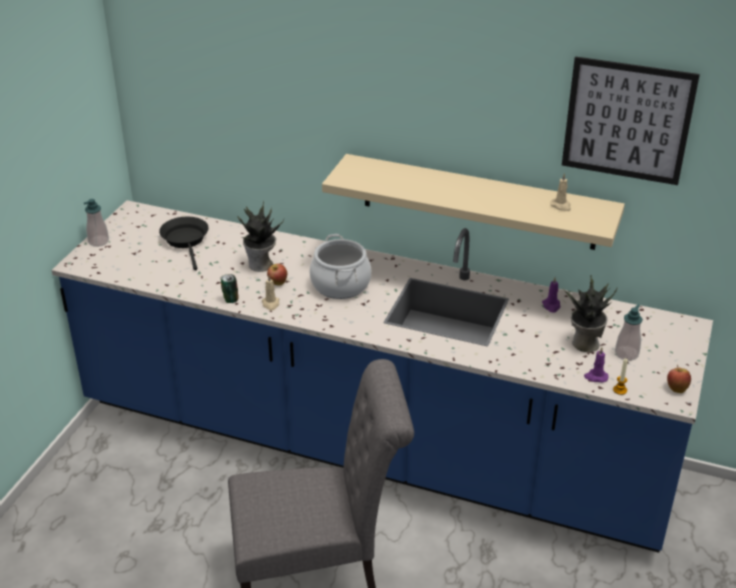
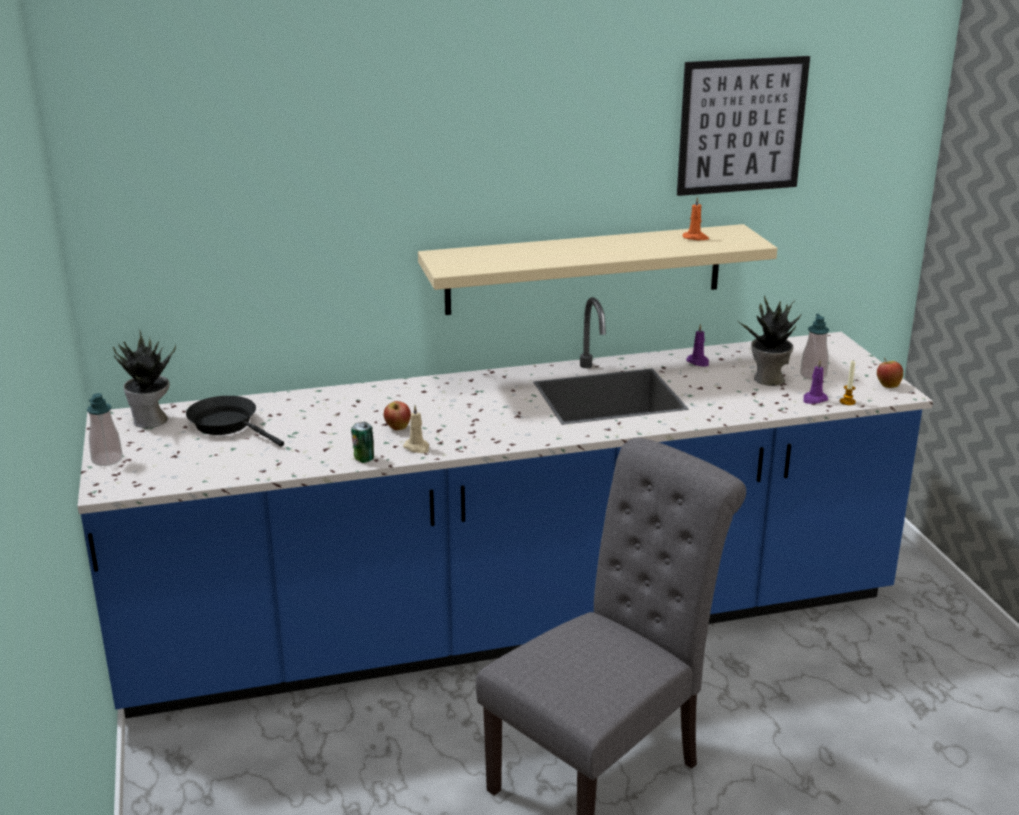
camera: 35 degrees left, 10 degrees down
potted plant [238,200,284,272] -> potted plant moved to [113,329,176,428]
cooking pot [310,234,371,299] -> none
beige candle [550,173,571,211] -> orange candle [683,196,709,240]

